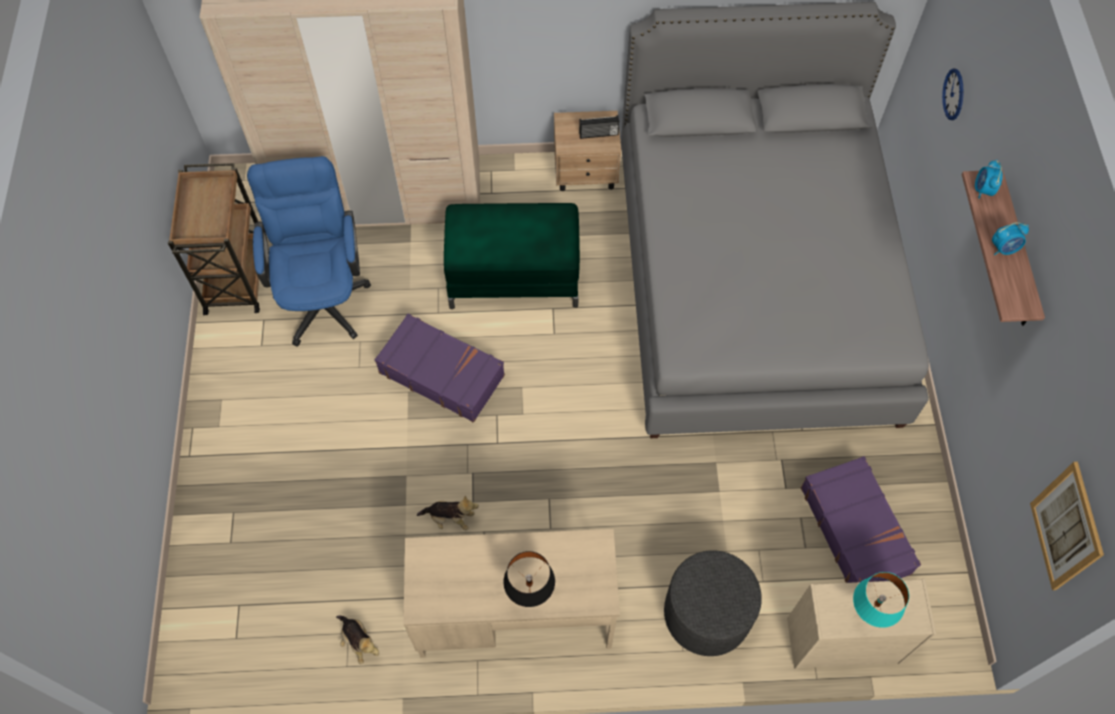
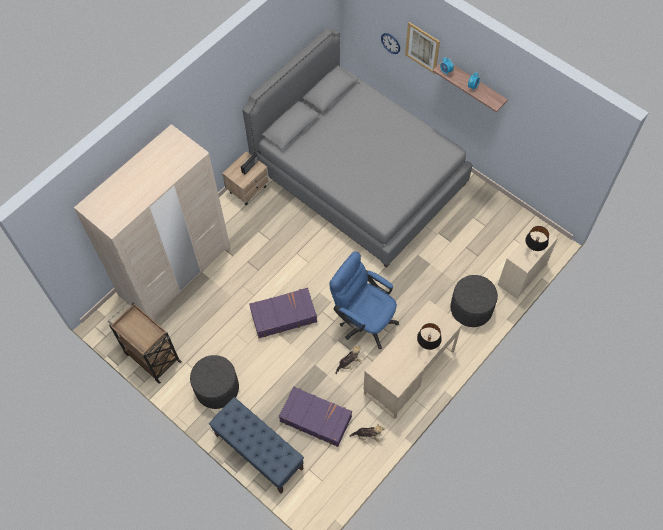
camera: 45 degrees left, 0 degrees up
blue office chair [247,156,371,346] -> blue office chair moved to [329,252,399,349]
green ottoman [444,203,580,309] -> none
purple suitcase [800,456,921,583] -> purple suitcase moved to [279,387,352,447]
turquoise table lamp [853,572,909,628] -> black table lamp [525,226,549,251]
picture [1030,462,1104,590] -> picture moved to [405,22,440,74]
none -> grey ottoman [190,355,239,409]
none -> blue bench [209,397,304,493]

